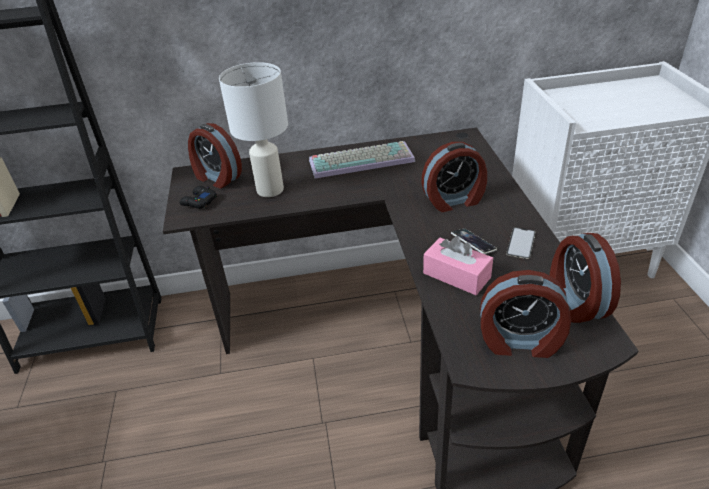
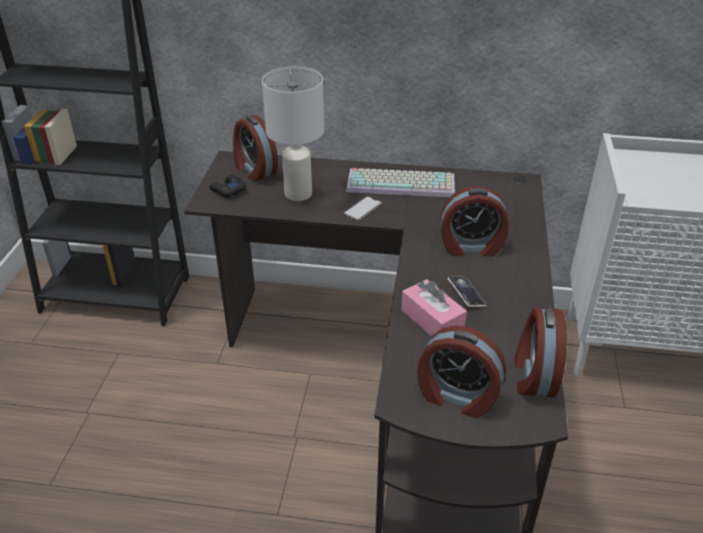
camera: 15 degrees right, 0 degrees up
phone [506,227,536,259] -> phone moved to [343,196,382,221]

